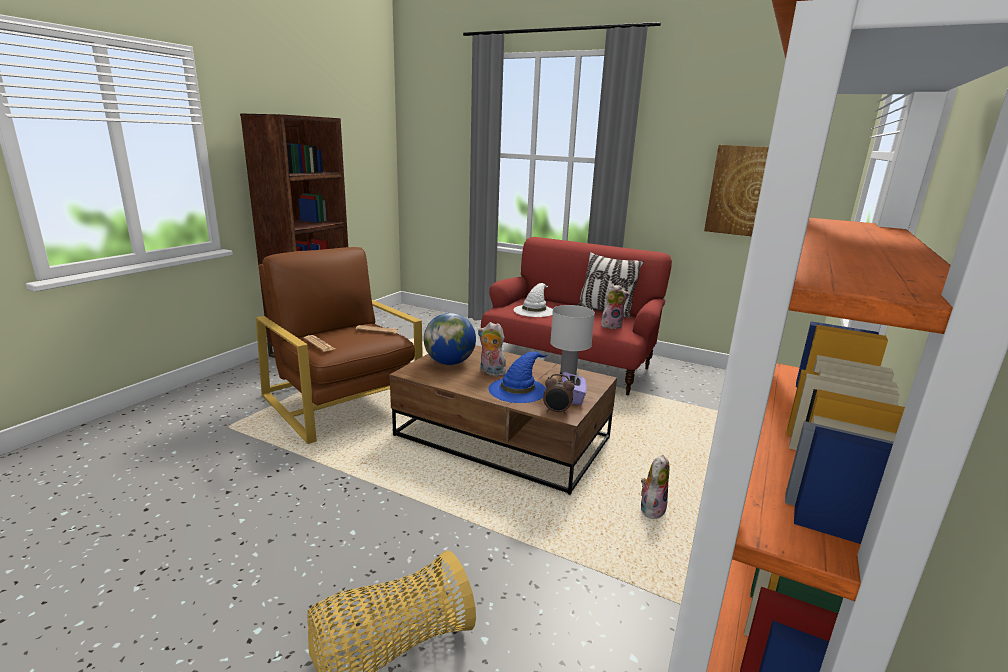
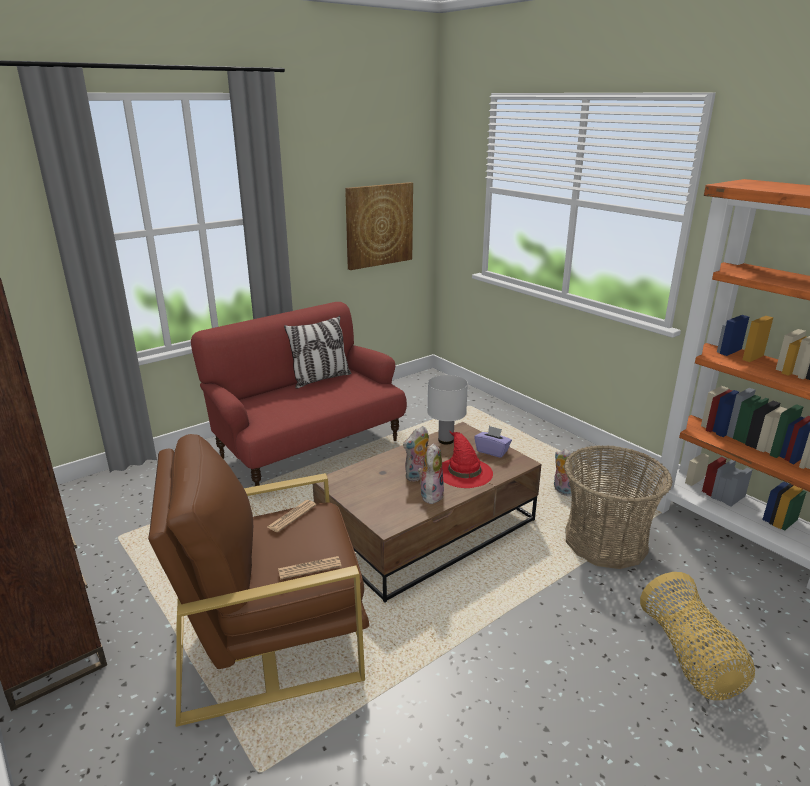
camera: 65 degrees left, 5 degrees up
globe [424,313,476,365] -> none
blue hat [488,352,547,403] -> red hat [442,430,493,488]
white hat [514,283,553,317] -> none
alarm clock [543,374,574,415] -> none
plush toy [601,285,630,329] -> plush toy moved to [418,443,444,504]
none -> basket [564,445,673,569]

